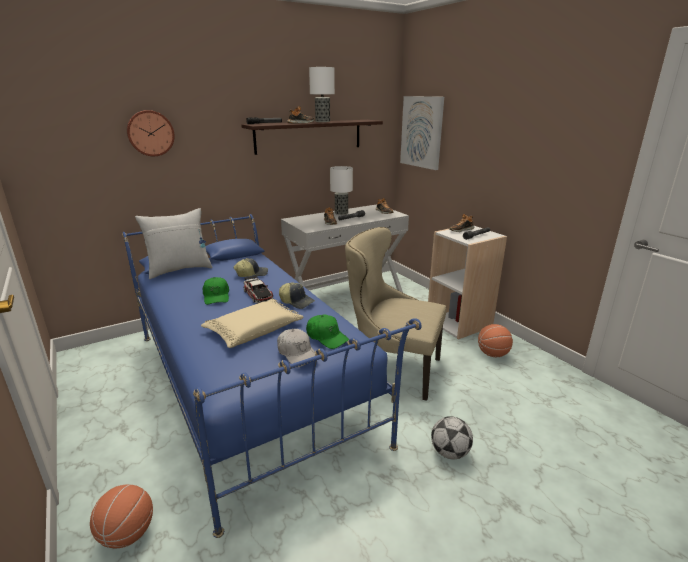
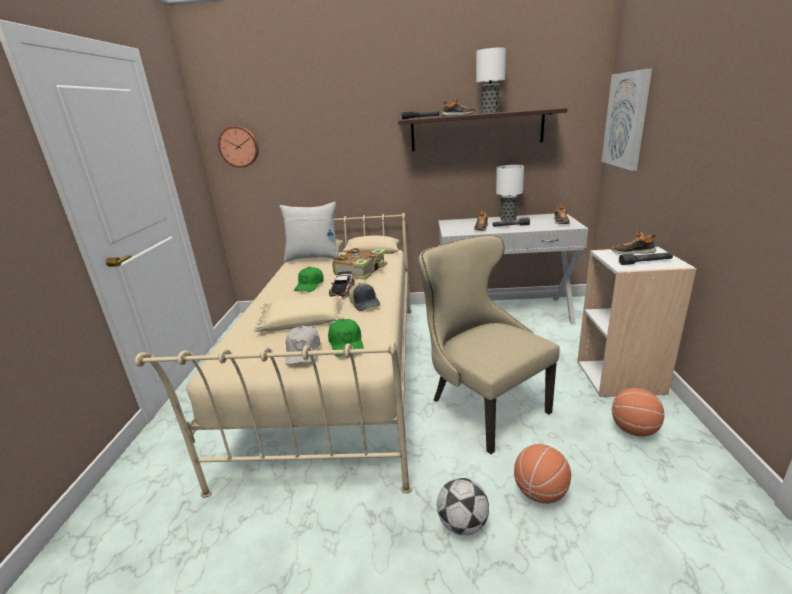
camera: 35 degrees right, 0 degrees up
basketball [90,484,153,548] -> basketball moved to [514,444,571,504]
blue bed [122,214,422,538] -> beige bed [135,213,412,498]
wall clock [127,110,175,156] -> wall clock moved to [218,126,259,168]
cap [234,258,268,277] -> book [332,248,387,280]

